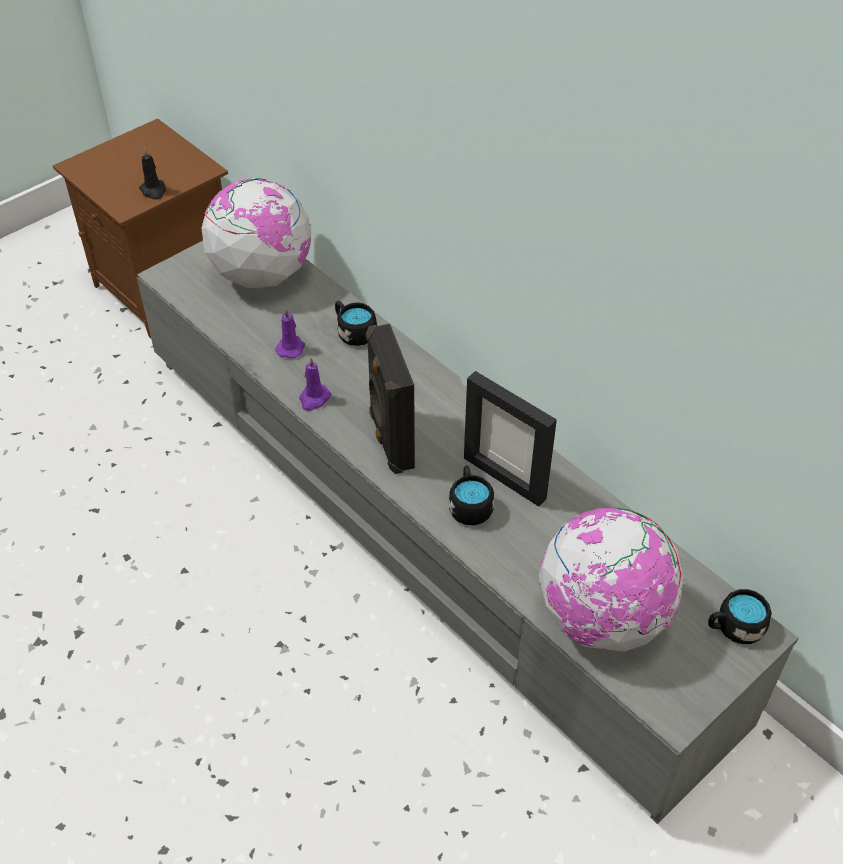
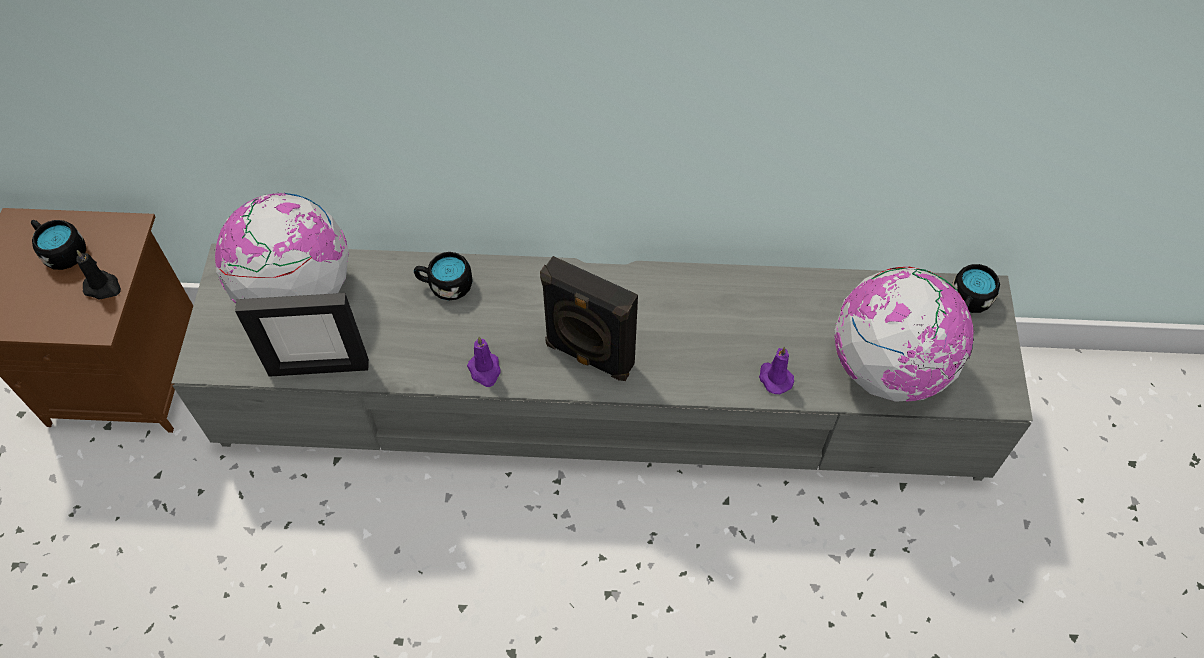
camera: 45 degrees left, 10 degrees up
purple candle [275,308,305,358] -> purple candle moved to [759,347,794,394]
black mug [449,466,494,525] -> black mug moved to [31,220,86,270]
picture frame [464,371,557,507] -> picture frame moved to [235,293,369,377]

